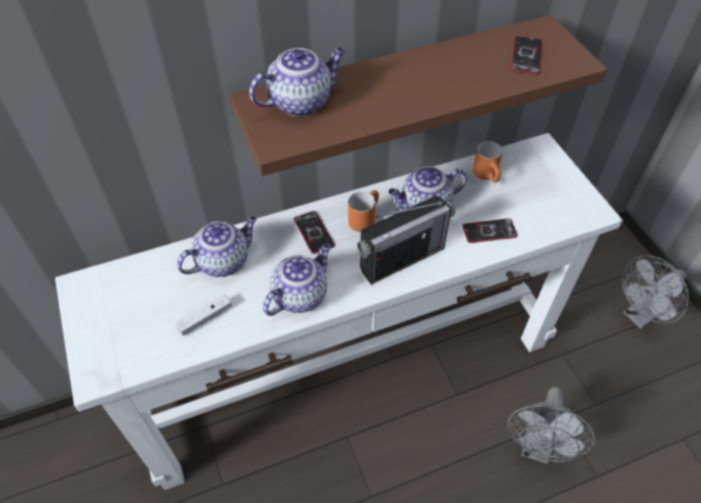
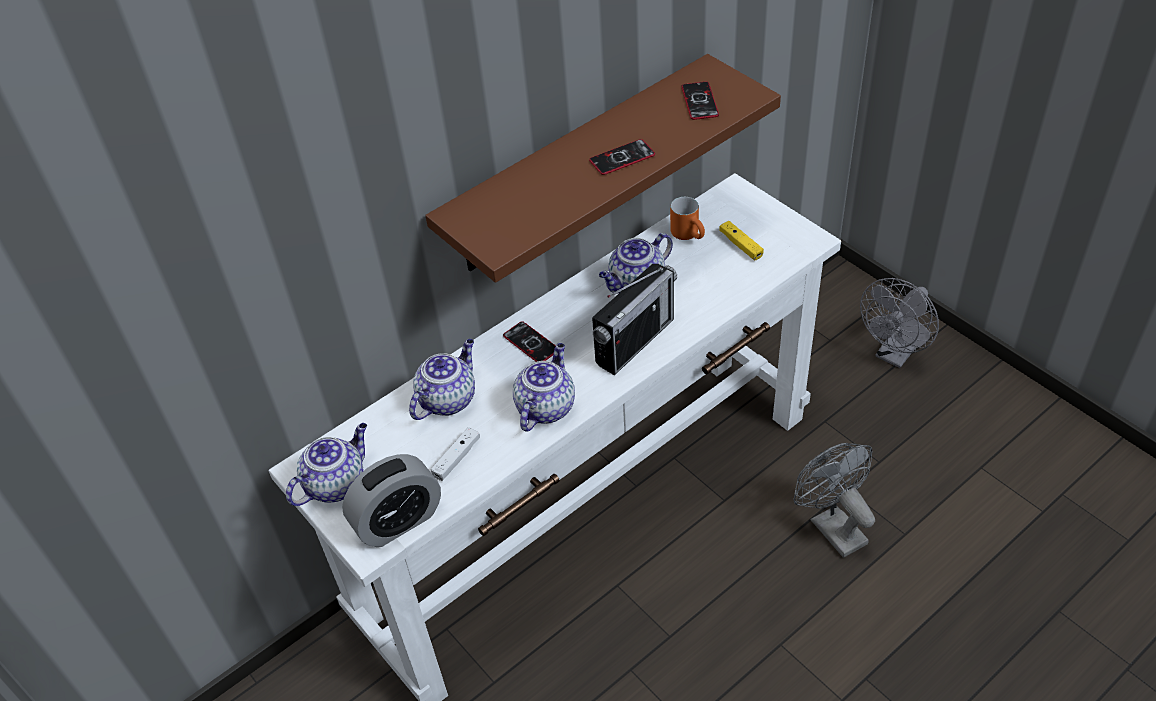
camera: 15 degrees left, 5 degrees down
teapot [249,47,346,117] -> teapot moved to [286,423,367,506]
orange mug [348,190,379,232] -> none
phone [462,218,517,243] -> phone moved to [589,139,655,175]
grey fan [507,387,595,464] -> grey fan turned 150 degrees clockwise [794,443,875,558]
none -> alarm clock [342,454,441,547]
none -> yellow game controller [719,221,764,260]

